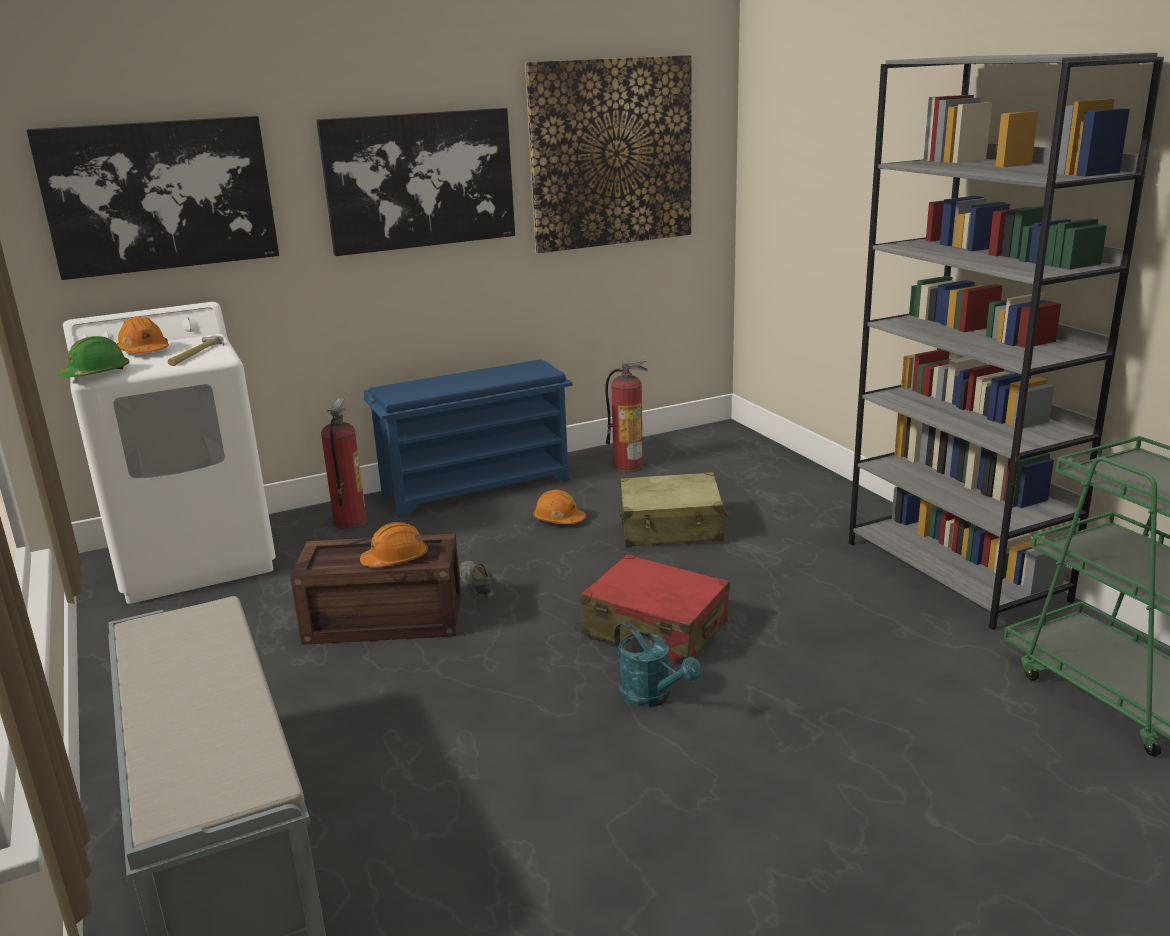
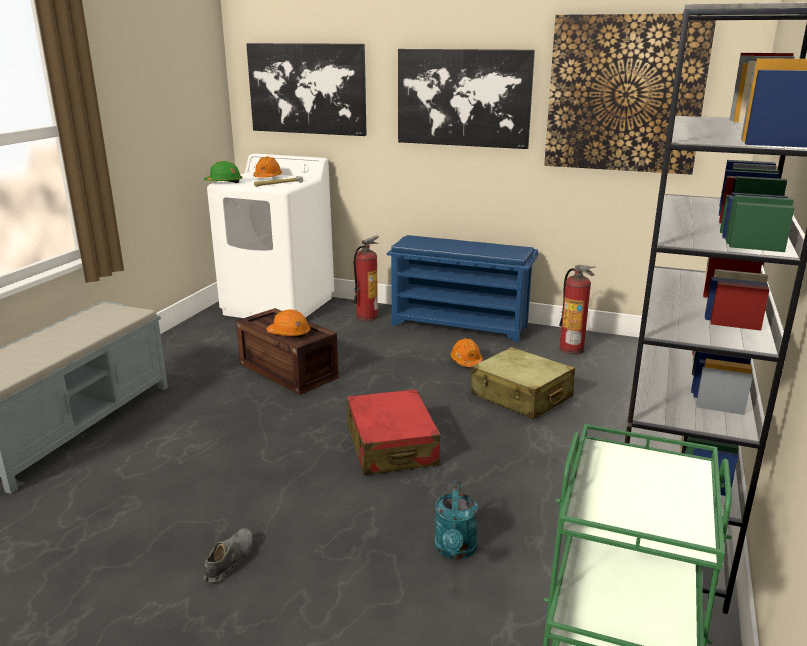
camera: 45 degrees right, 0 degrees up
grey shoe [460,561,494,600] -> grey shoe moved to [203,528,253,583]
turquoise watering can [614,621,701,708] -> turquoise watering can moved to [434,481,478,560]

